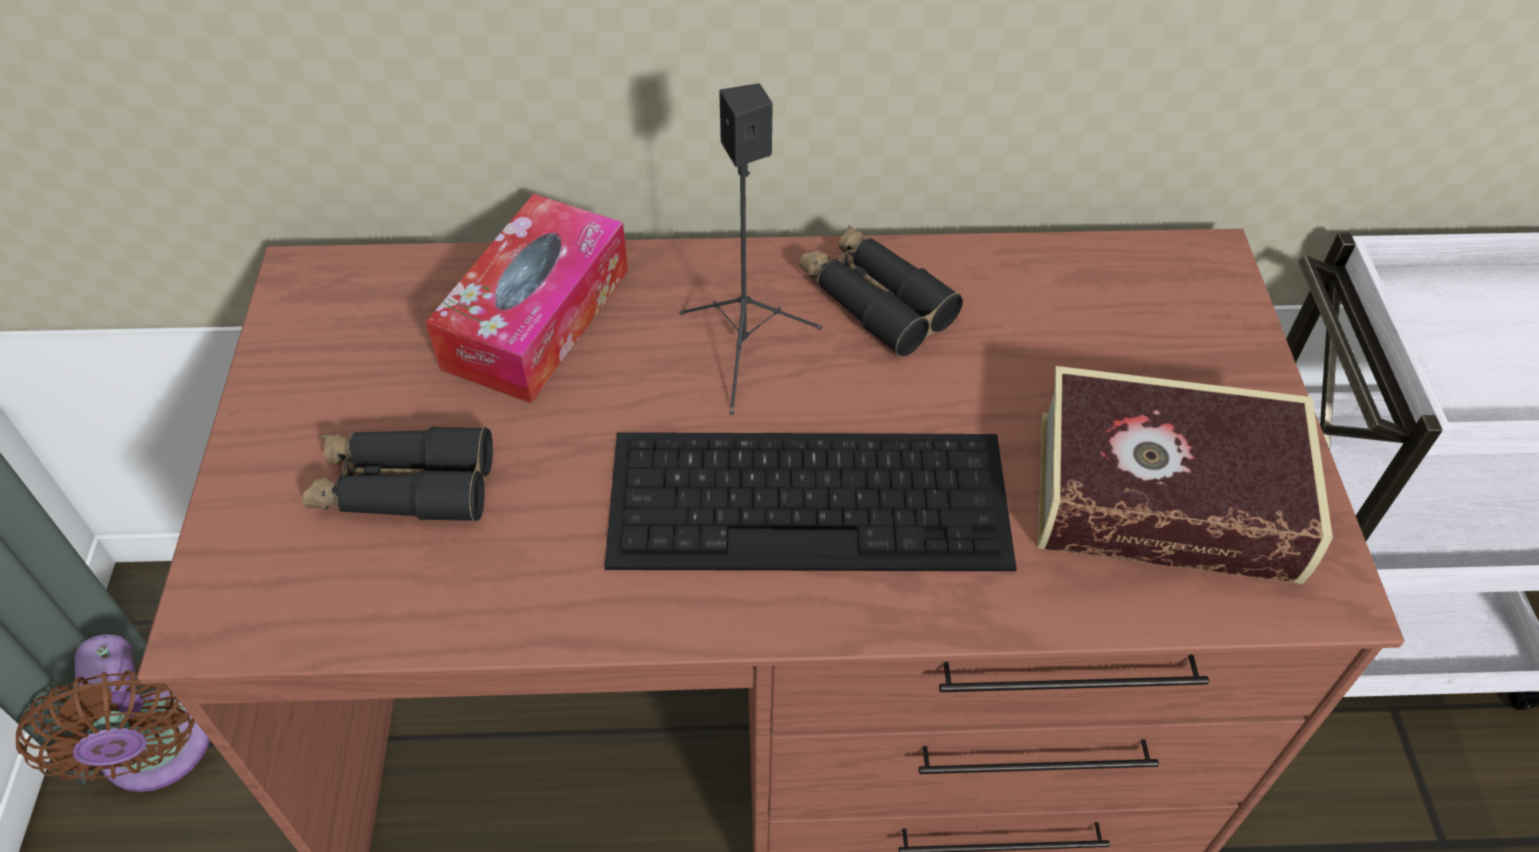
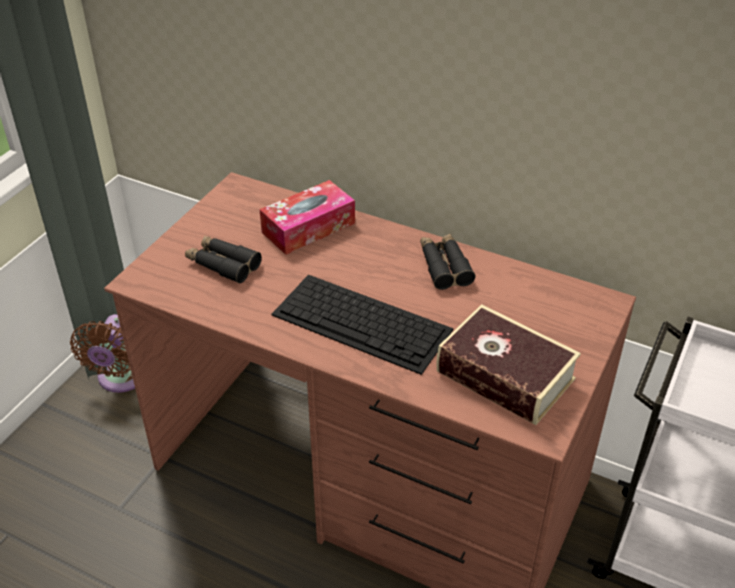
camera: 30 degrees right, 10 degrees down
black speaker [679,83,822,415] -> none

